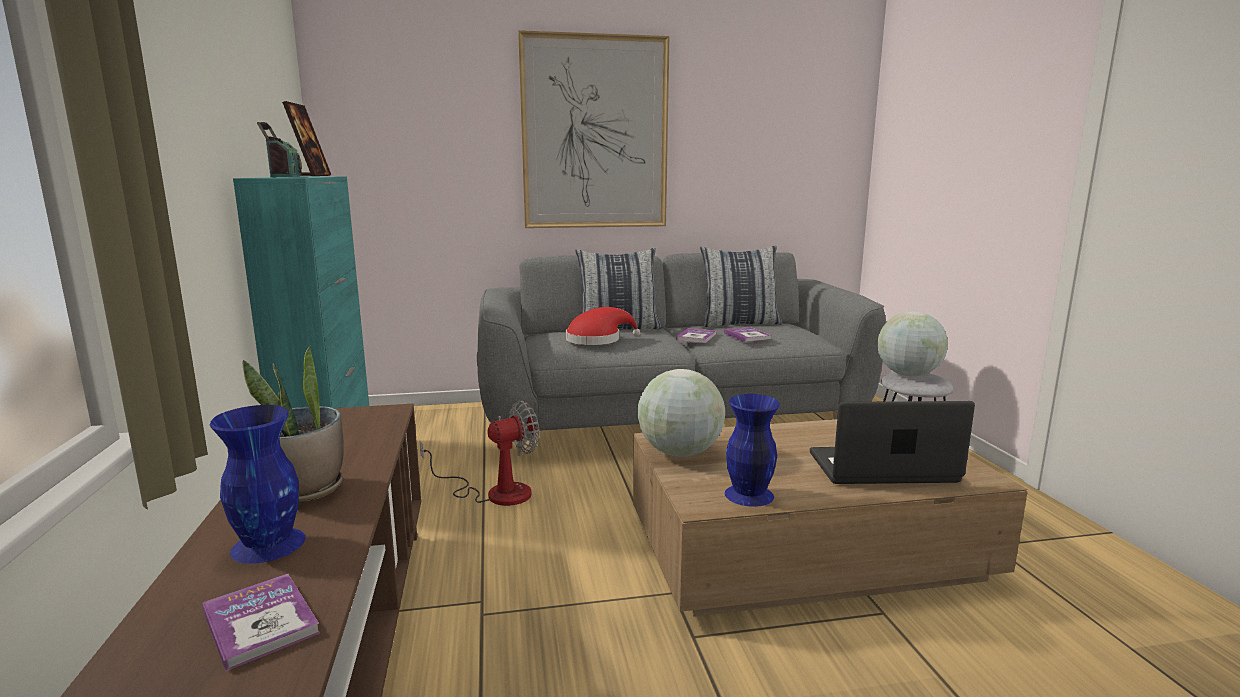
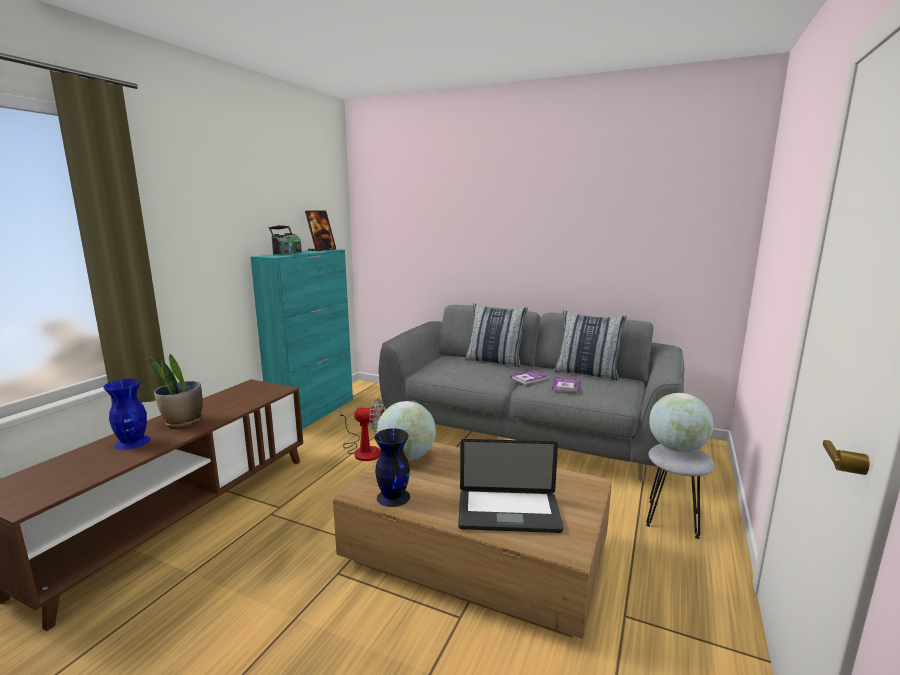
camera: 35 degrees right, 0 degrees up
book [202,574,320,671] -> none
picture [518,30,669,228] -> none
red hat [566,307,641,345] -> none
blue vase [725,394,780,507] -> black vase [374,428,410,507]
laptop [810,401,975,484] -> laptop turned 150 degrees clockwise [458,439,563,533]

